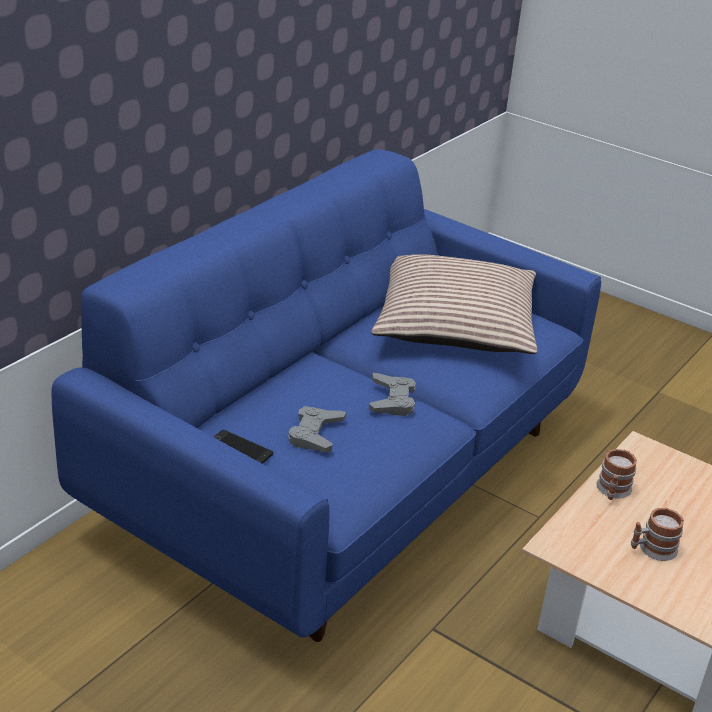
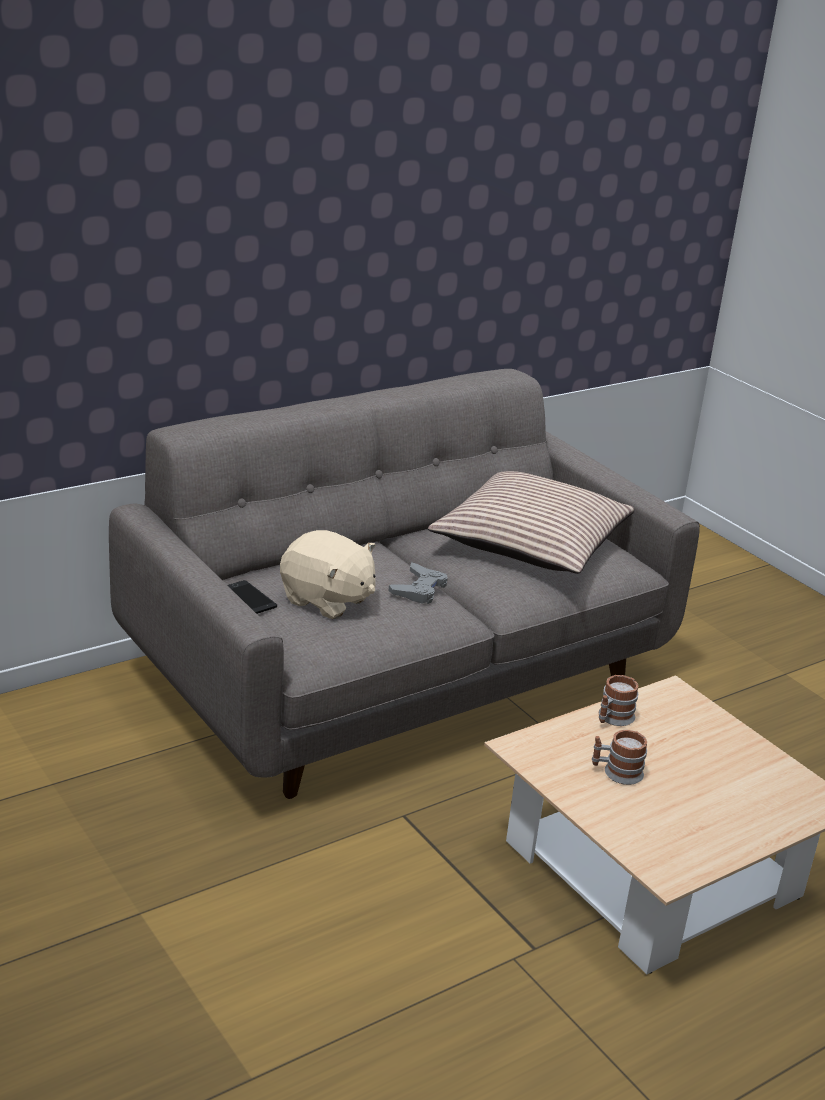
camera: 20 degrees right, 5 degrees down
blue sofa [52,149,601,642] -> grey sofa [109,369,700,799]
grey game controller [288,406,346,452] -> beige plush toy [280,530,376,619]

